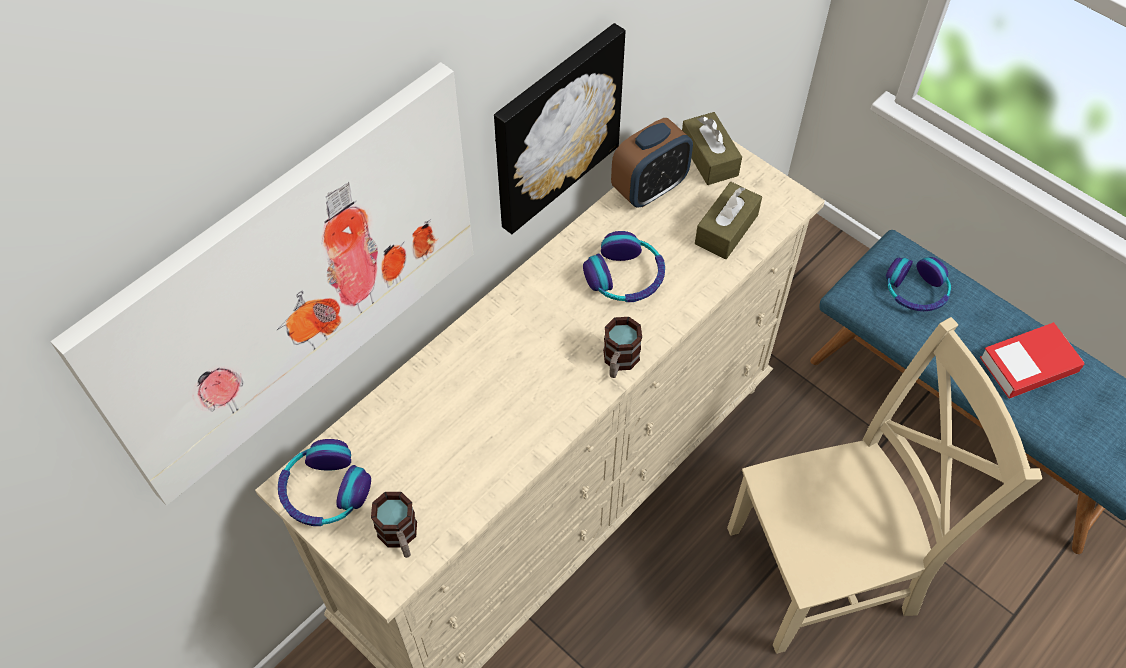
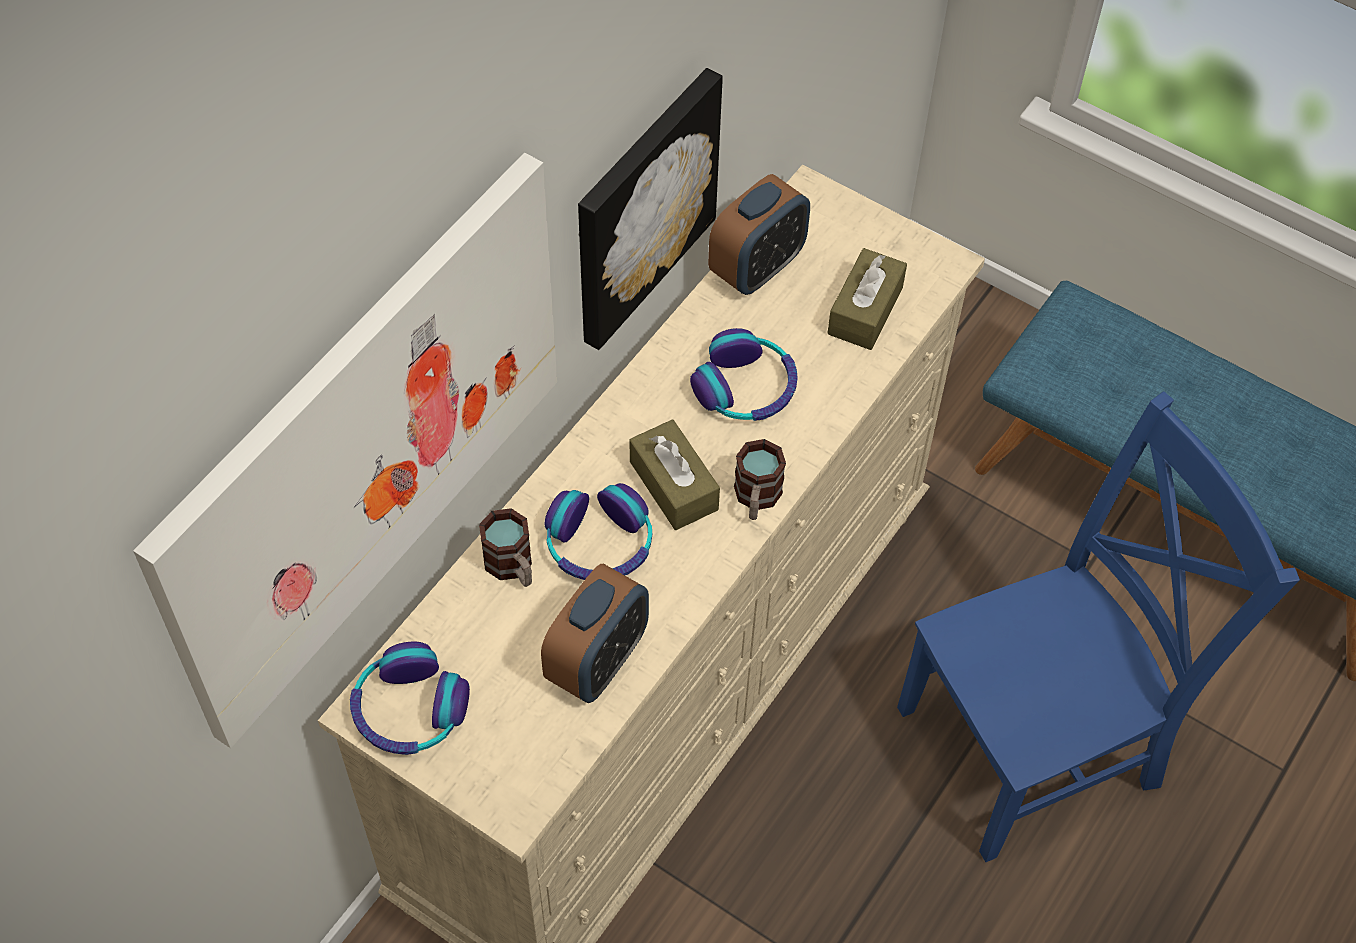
camera: 10 degrees left, 0 degrees up
mug [371,492,417,558] -> mug moved to [479,508,532,587]
brown tissue box [682,112,742,185] -> brown tissue box moved to [630,420,720,530]
beige chair [727,317,1042,654] -> blue chair [897,391,1300,862]
headphones [886,257,951,311] -> headphones moved to [545,483,652,580]
book [980,322,1084,399] -> none
none -> alarm clock [541,564,649,703]

